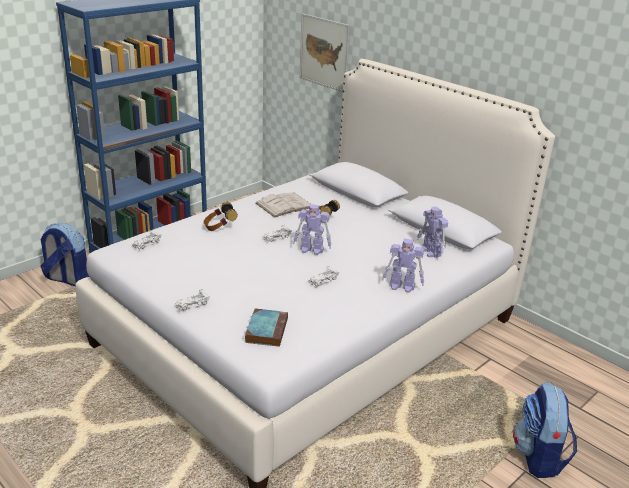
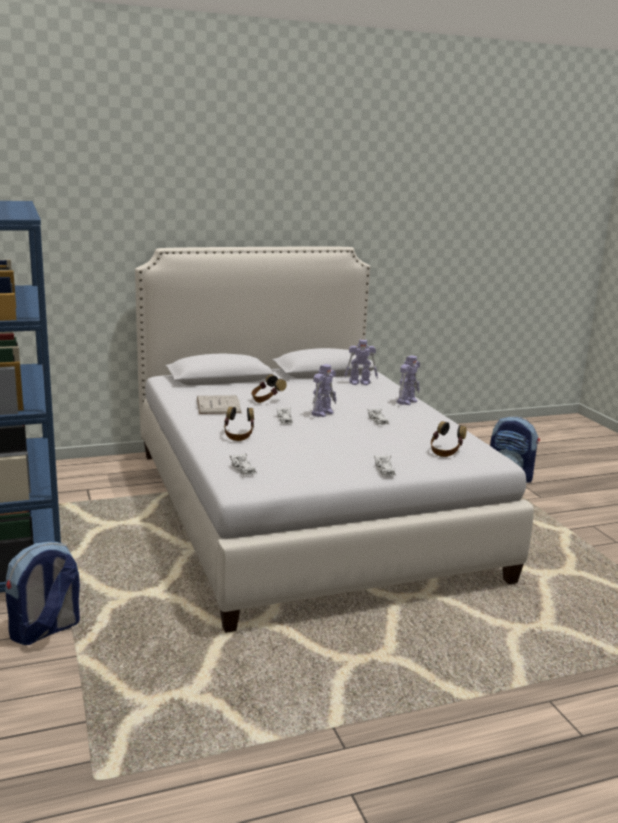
camera: 65 degrees left, 10 degrees down
book [245,308,288,347] -> headphones [431,421,466,457]
picture [299,13,350,92] -> none

